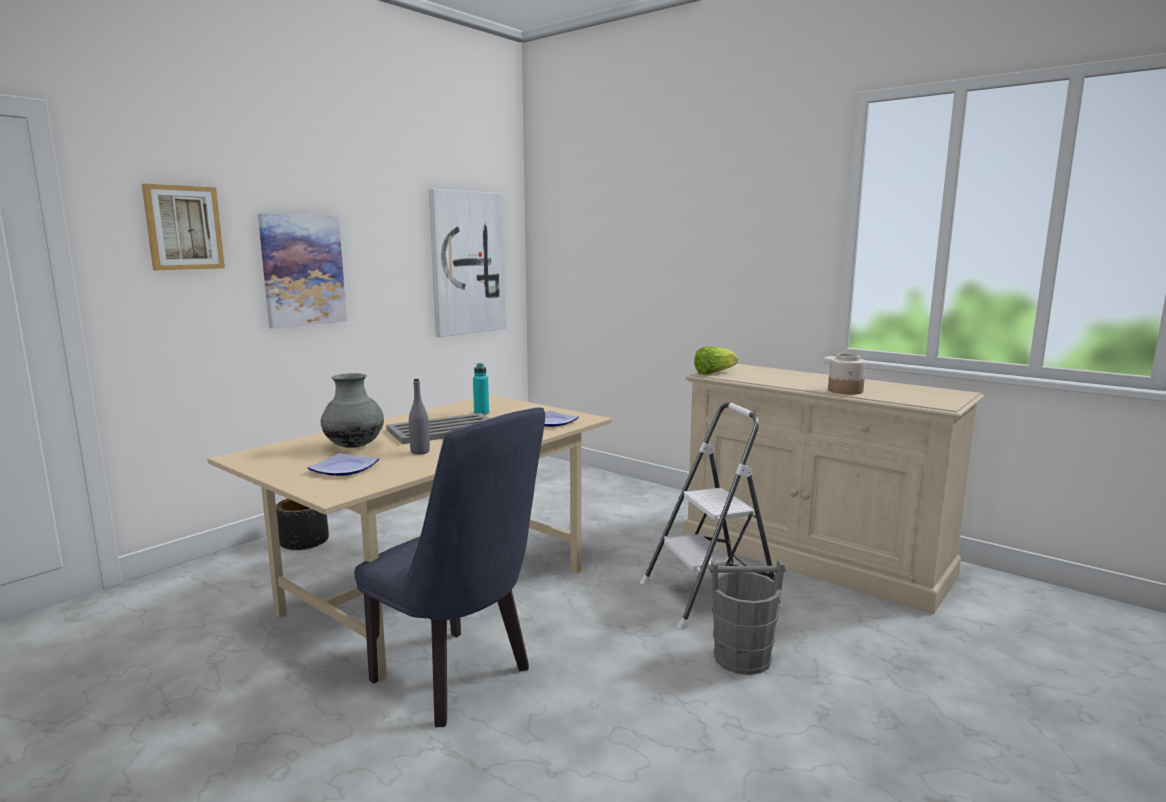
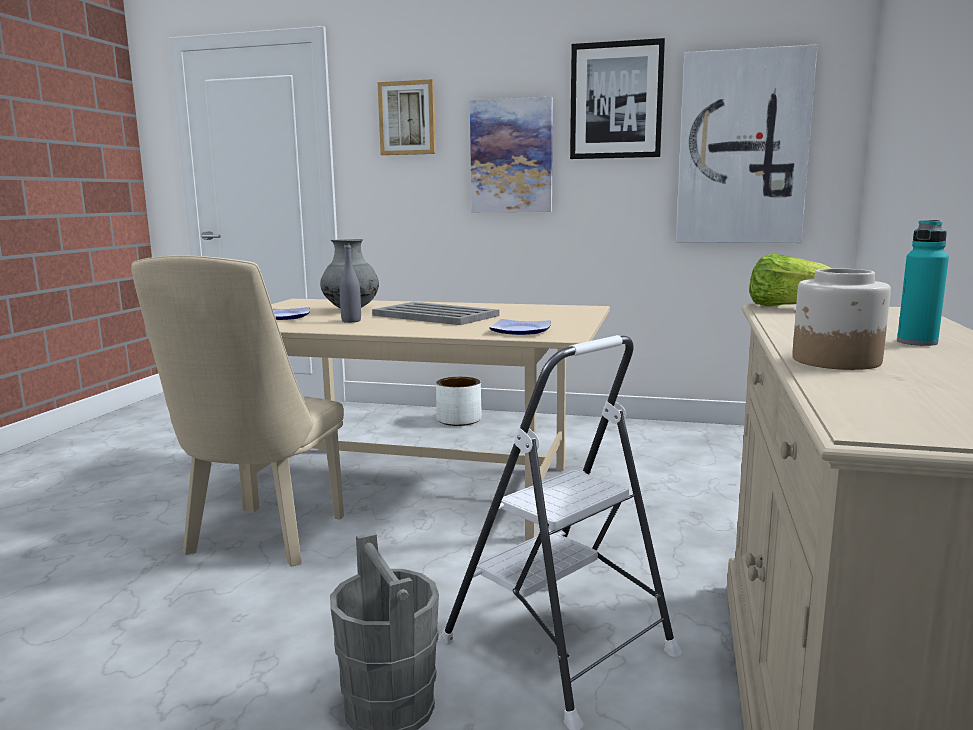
camera: 65 degrees right, 0 degrees up
black planter [276,498,329,550] -> white planter [436,377,482,426]
blue chair [354,407,545,727] -> beige chair [131,255,344,567]
turquoise bottle [473,363,489,415] -> turquoise bottle moved to [897,220,949,346]
none -> picture [570,38,665,159]

